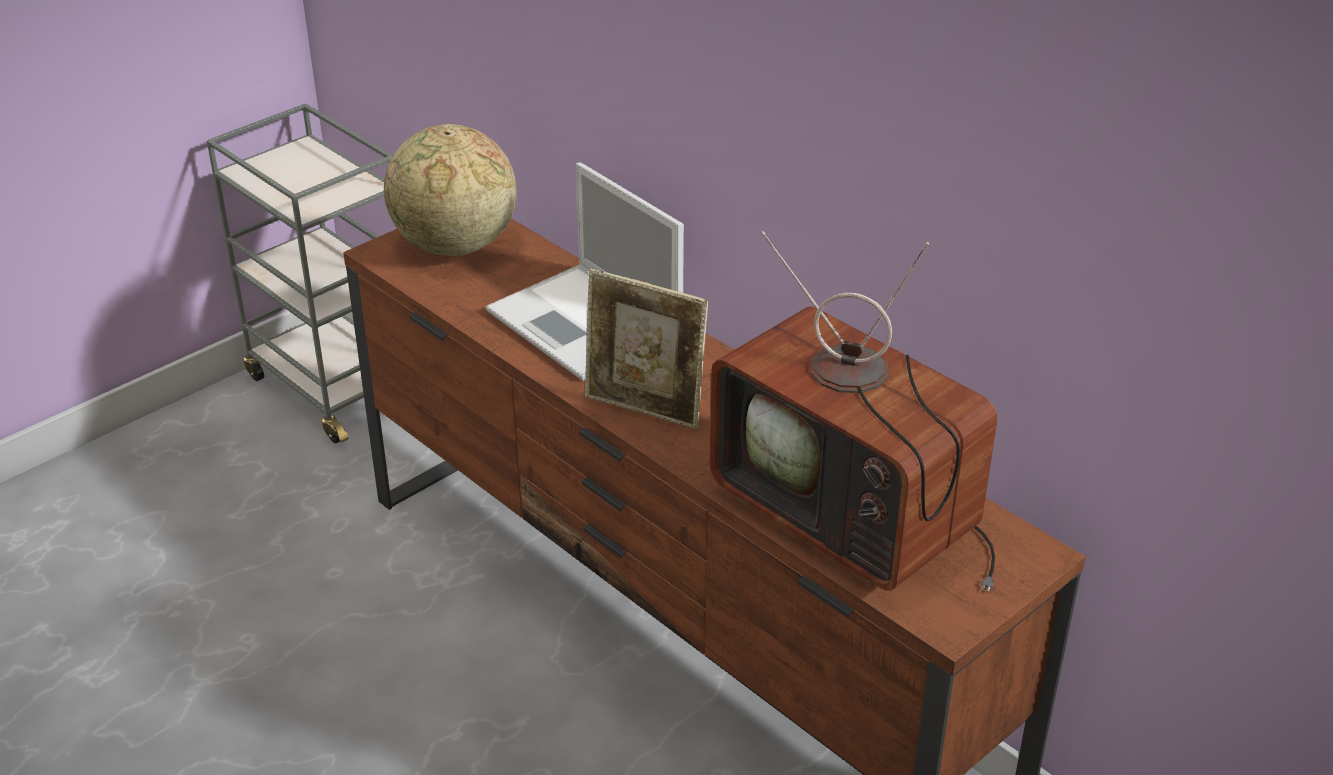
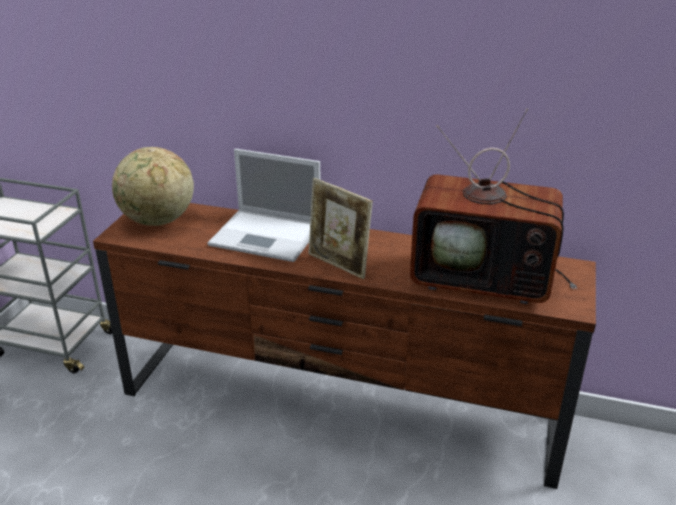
camera: 30 degrees left, 5 degrees down
picture frame [585,268,708,429] -> picture frame turned 45 degrees clockwise [309,178,373,279]

